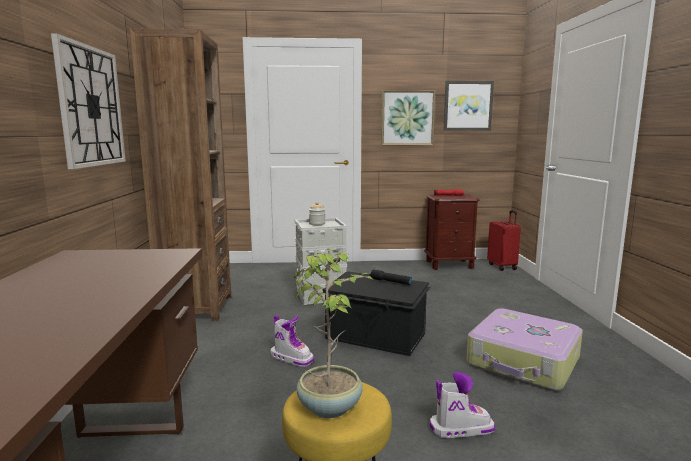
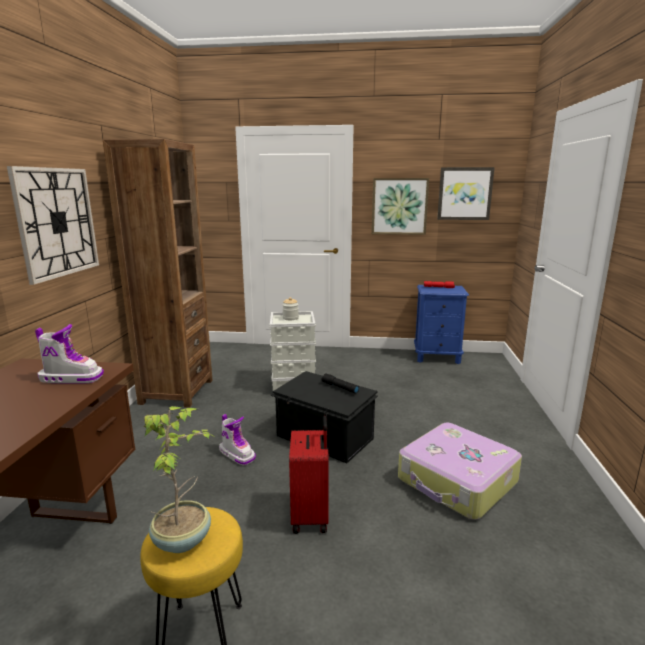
camera: 10 degrees right, 5 degrees up
brown nightstand [424,194,480,270] -> blue nightstand [414,285,469,364]
boot [430,372,495,438] -> boot moved to [35,324,104,383]
red suitcase [487,210,521,271] -> red suitcase moved to [289,416,329,534]

